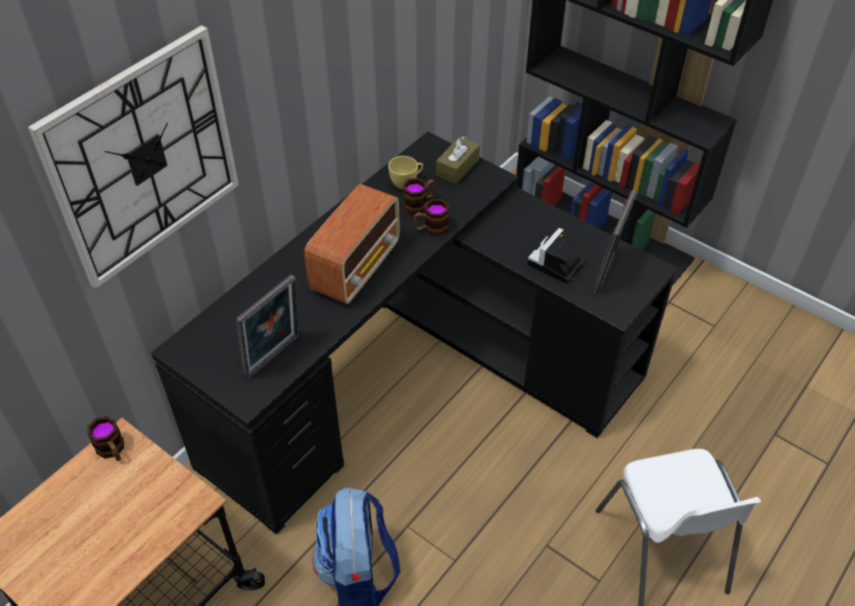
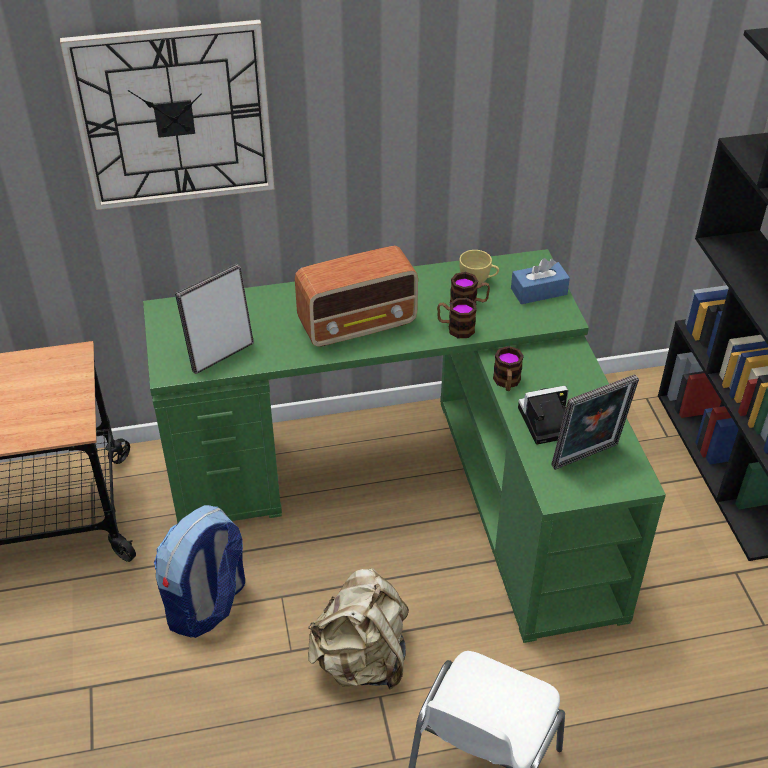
camera: 40 degrees right, 5 degrees down
mug [87,416,124,461] -> mug moved to [493,346,524,391]
black desk [151,132,677,535] -> green desk [143,249,666,643]
picture frame [236,275,299,379] -> picture frame turned 150 degrees clockwise [175,264,254,374]
brown tissue box [436,135,480,184] -> blue tissue box [511,258,570,304]
none -> beige backpack [308,568,409,689]

